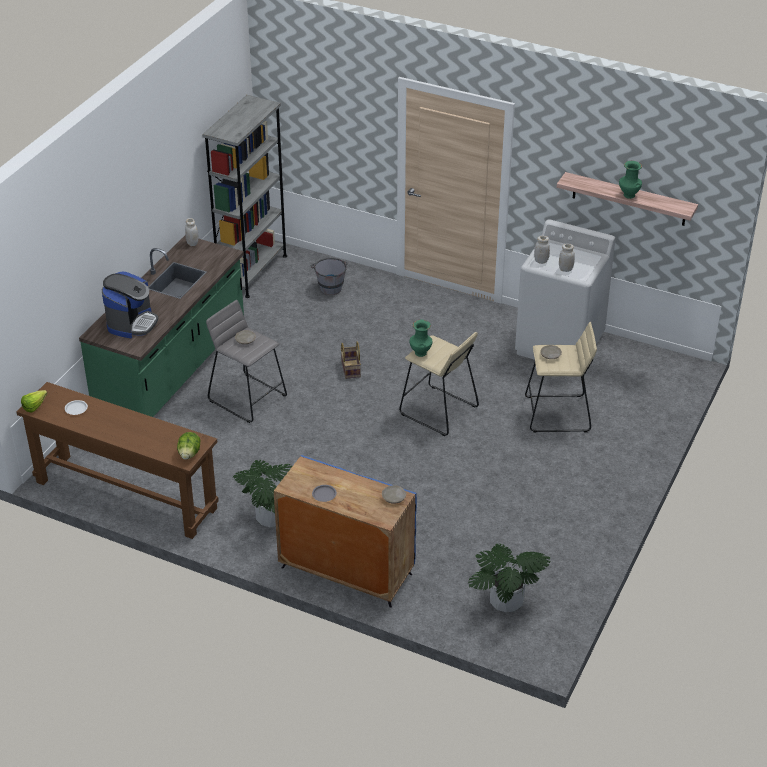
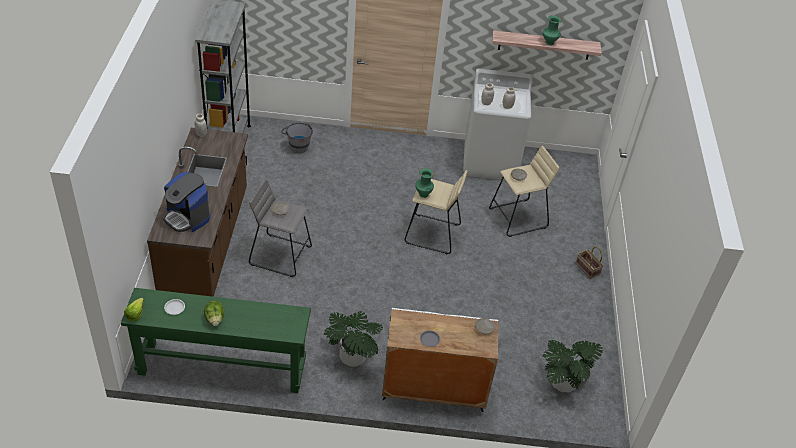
camera: 25 degrees left, 5 degrees up
brown console table [16,382,219,539] -> green console table [121,288,311,393]
green counter [79,236,244,417] -> brown counter [147,128,248,297]
coffee machine [102,272,158,338] -> coffee machine turned 135 degrees clockwise [163,172,210,232]
lettuce [177,432,201,460] -> lettuce moved to [204,301,224,326]
blue cabinet [274,455,417,608] -> white cabinet [382,308,498,412]
basket [341,341,361,379] -> basket moved to [576,247,604,279]

